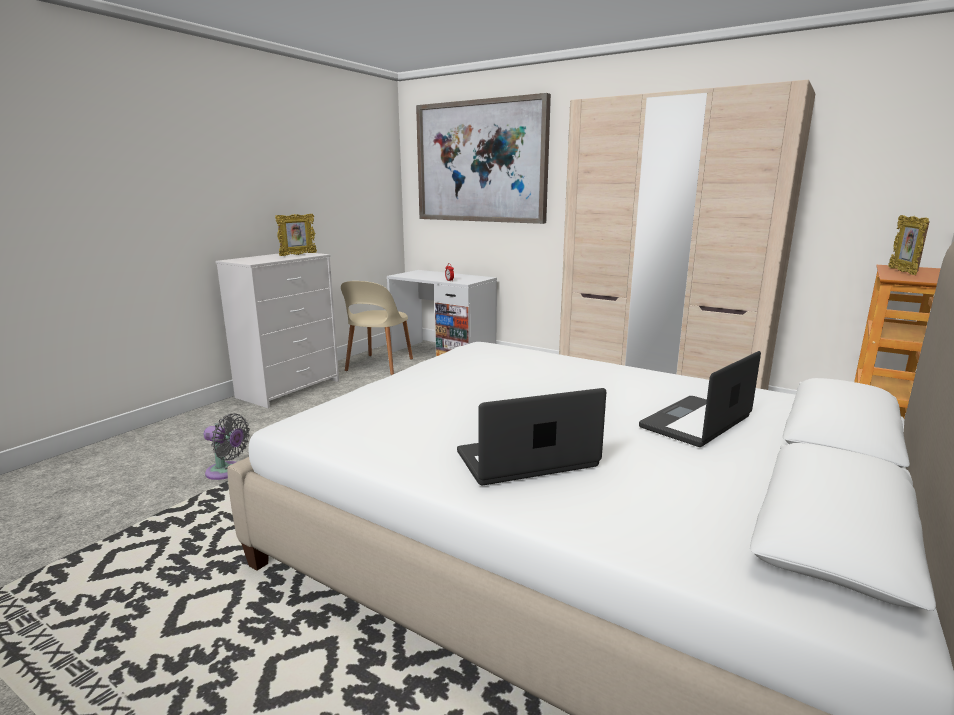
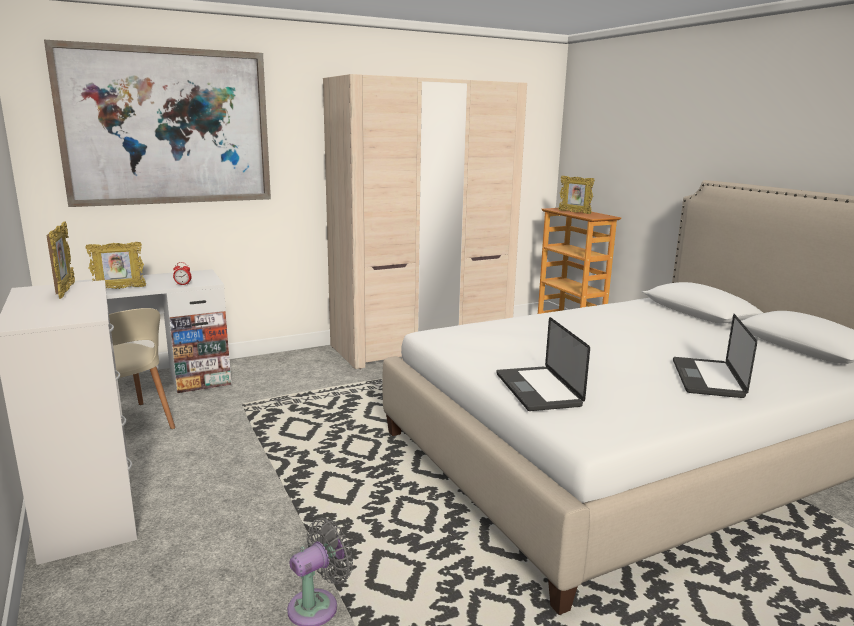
camera: 60 degrees left, 0 degrees up
laptop [639,351,761,447] -> laptop moved to [496,317,590,411]
none -> picture frame [85,242,146,289]

